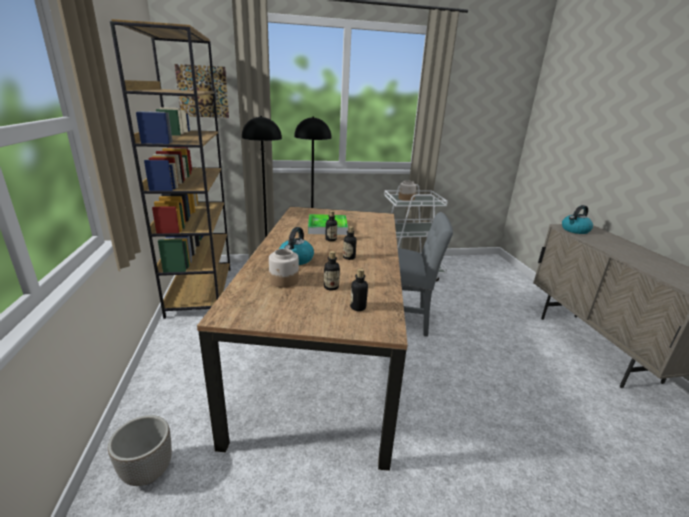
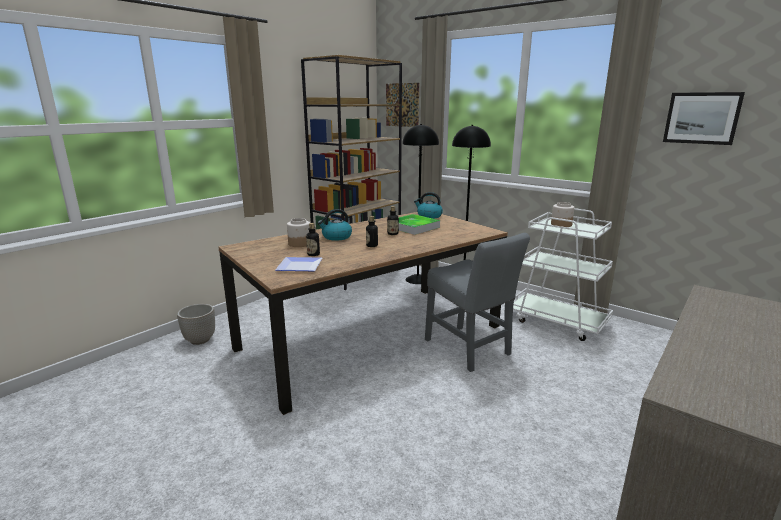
camera: 50 degrees right, 5 degrees down
bottle [350,268,368,311] -> plate [275,257,322,271]
kettle [562,205,593,234] -> kettle moved to [414,192,443,219]
none -> picture [663,92,745,145]

